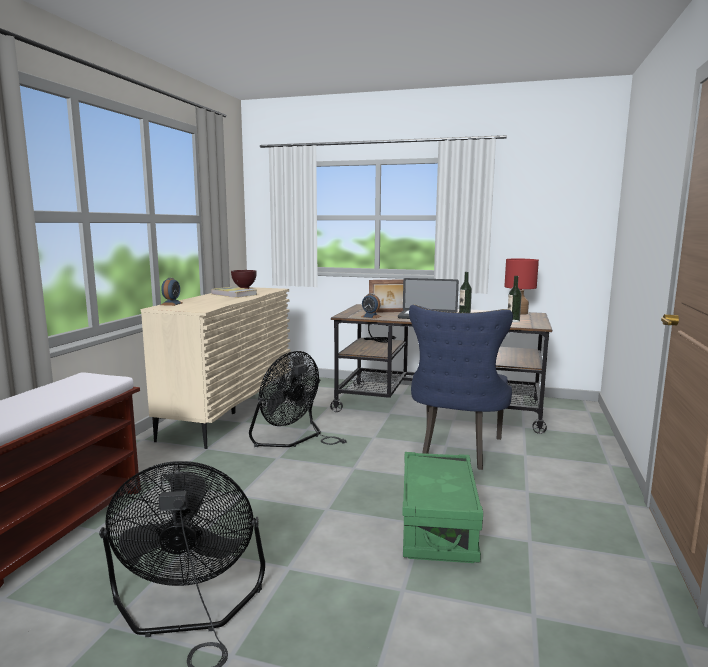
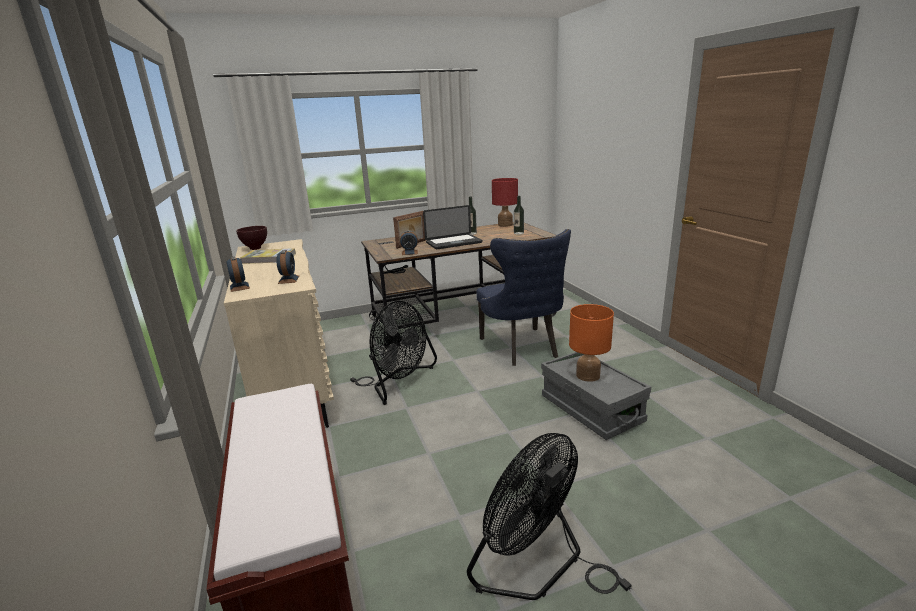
camera: 35 degrees left, 10 degrees up
black fan [249,351,347,447] -> black fan turned 150 degrees counterclockwise [350,301,437,405]
green storage box [402,452,483,563] -> grey storage box [541,351,651,440]
none -> alarm clock [276,250,299,284]
none -> orange table lamp [569,304,614,382]

